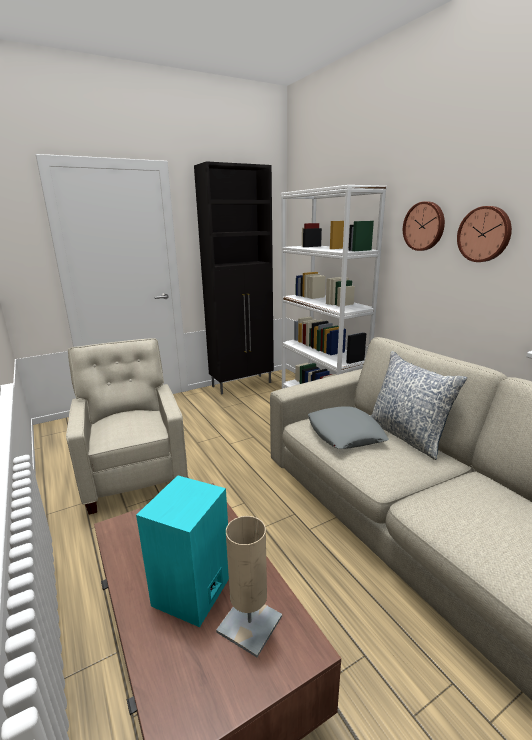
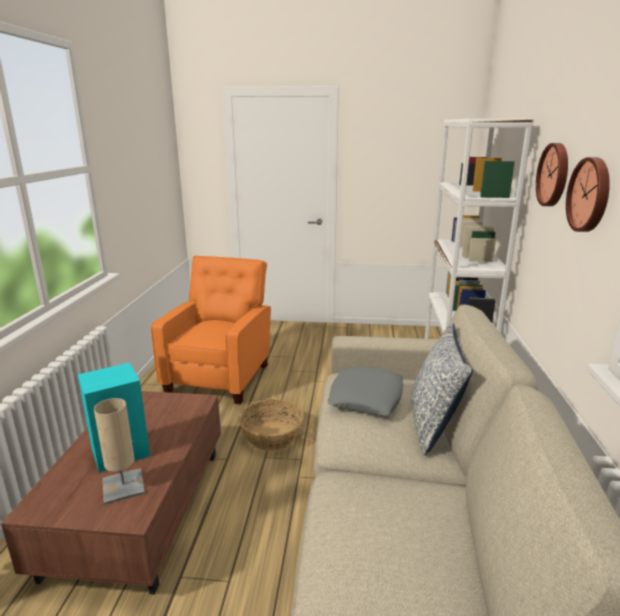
camera: 35 degrees right, 0 degrees up
beige armchair [66,338,188,515] -> orange armchair [151,256,271,404]
black cabinet [194,161,274,395] -> none
none -> basket [239,399,304,451]

